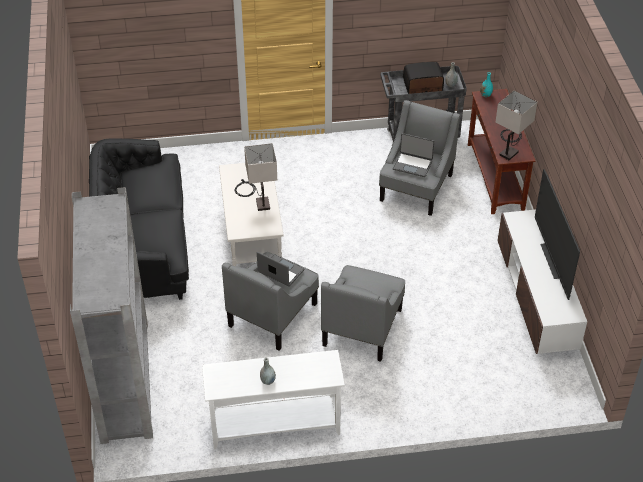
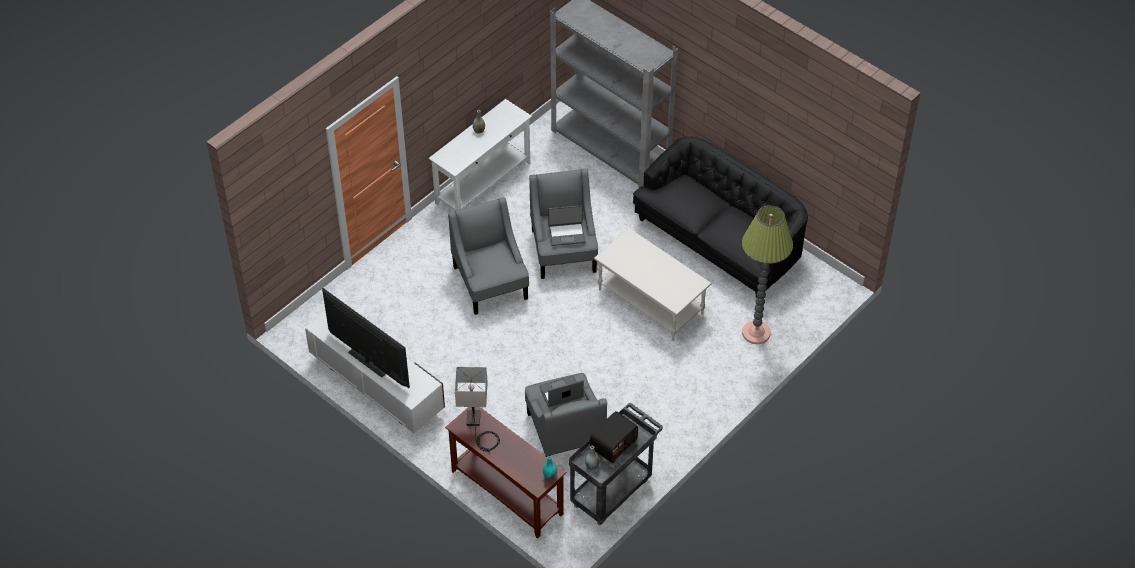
camera: 140 degrees right, 5 degrees up
table lamp [234,143,277,211] -> none
none -> floor lamp [742,205,793,344]

